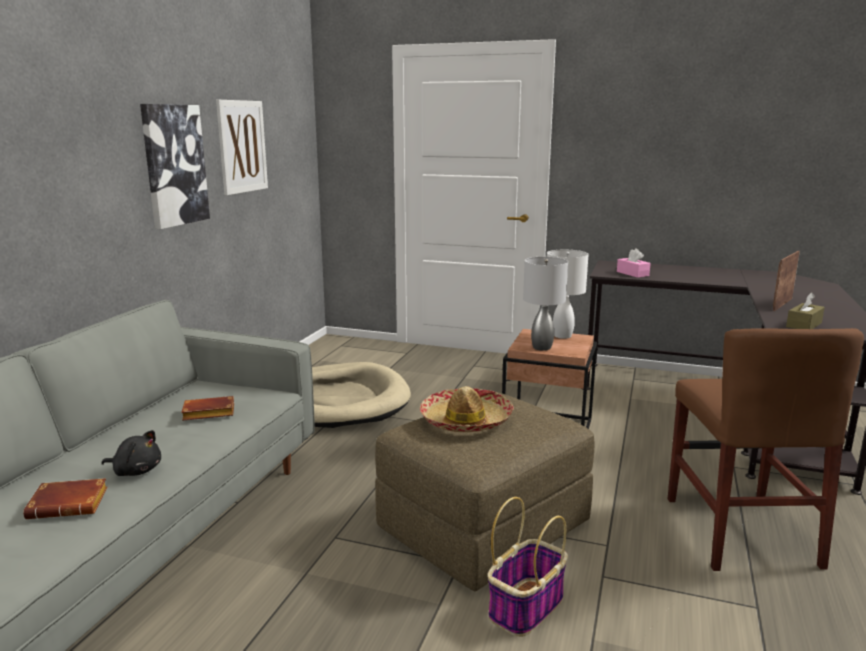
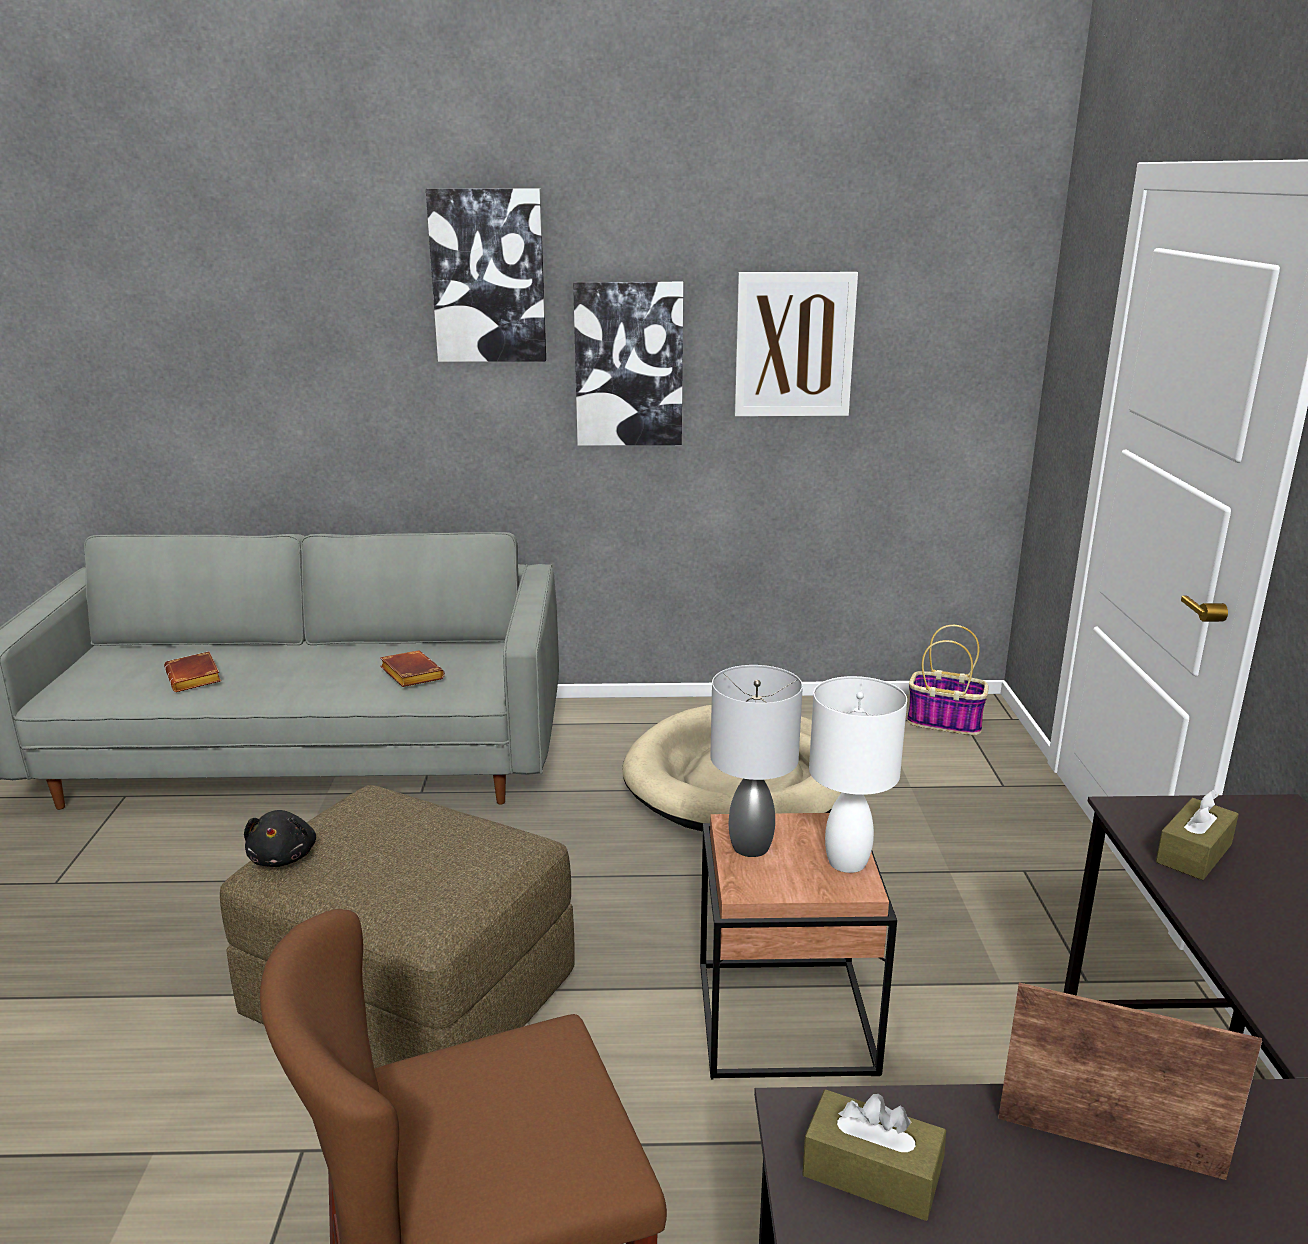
camera: 70 degrees right, 5 degrees up
black plush toy [102,430,161,476] -> black plush toy moved to [244,810,316,867]
hat [420,386,514,432] -> none
basket [488,497,568,637] -> basket moved to [907,625,989,735]
pink tissue box [617,248,651,278] -> brown tissue box [1156,790,1239,880]
none -> picture [426,189,546,362]

